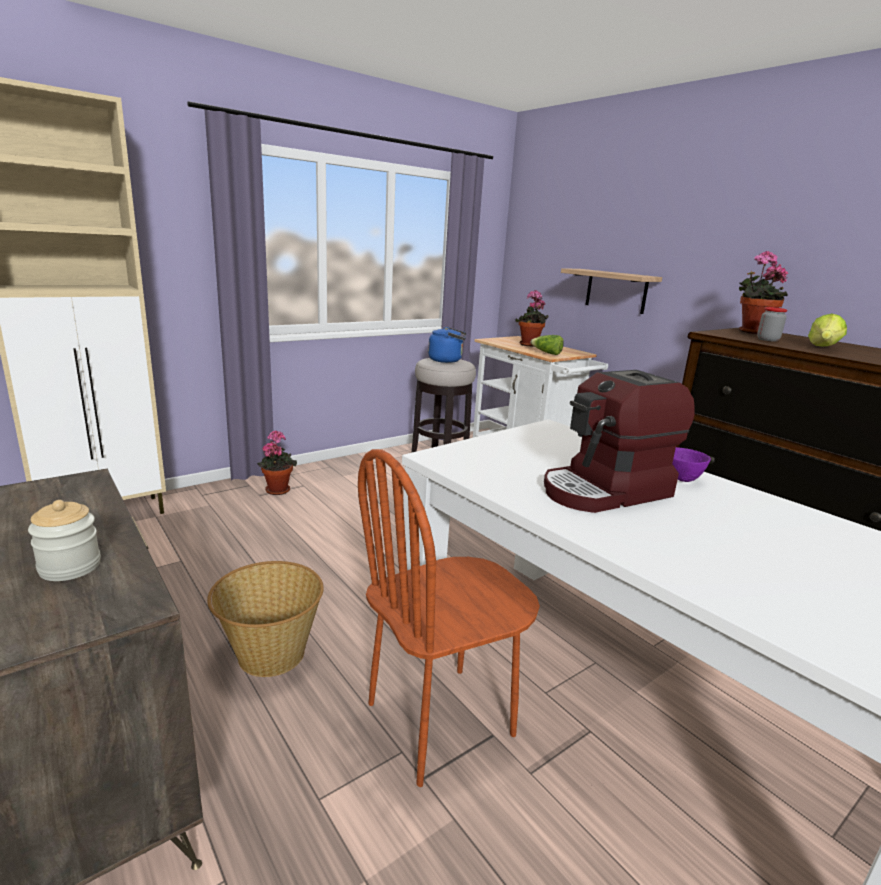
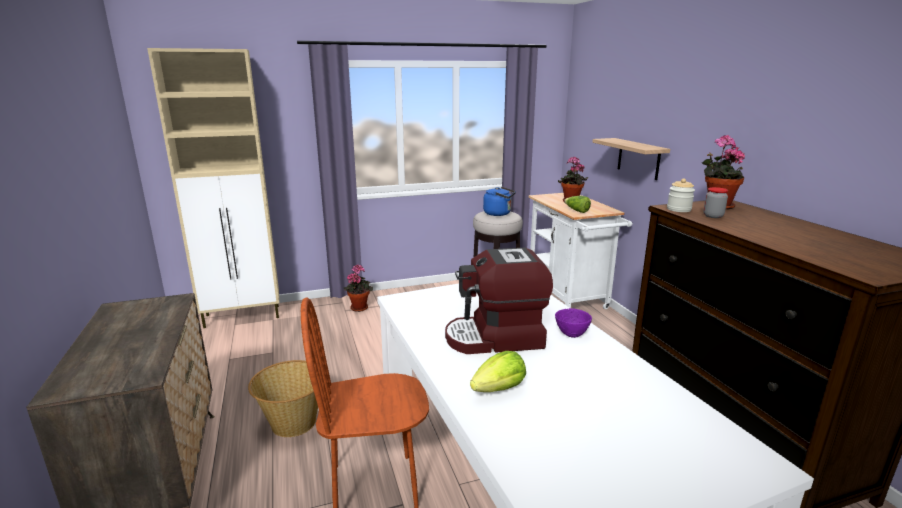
camera: 20 degrees right, 0 degrees up
jar [28,500,101,581] -> jar moved to [667,178,695,212]
lettuce [808,313,847,347] -> lettuce moved to [470,351,526,392]

